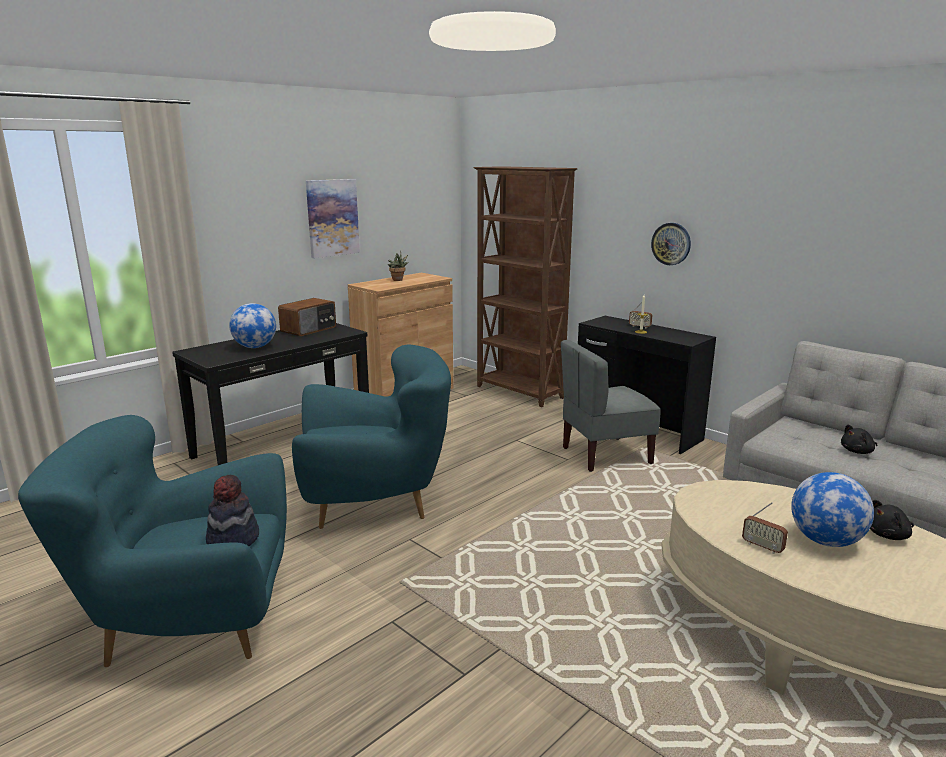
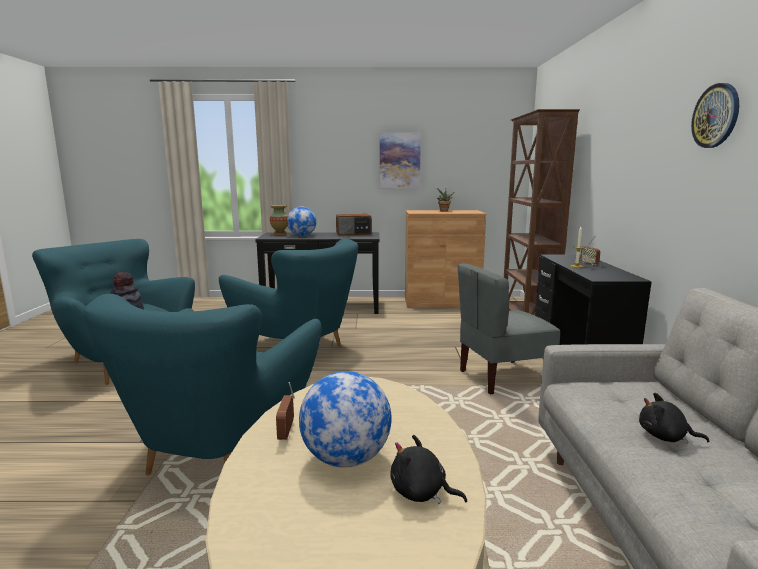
camera: 45 degrees right, 5 degrees down
grey chair [561,340,660,472] -> grey chair turned 45 degrees counterclockwise [458,263,560,394]
wall clock [651,223,691,265] -> wall clock moved to [691,83,739,148]
none -> turquoise armchair [84,294,321,475]
none -> vase [270,205,288,235]

